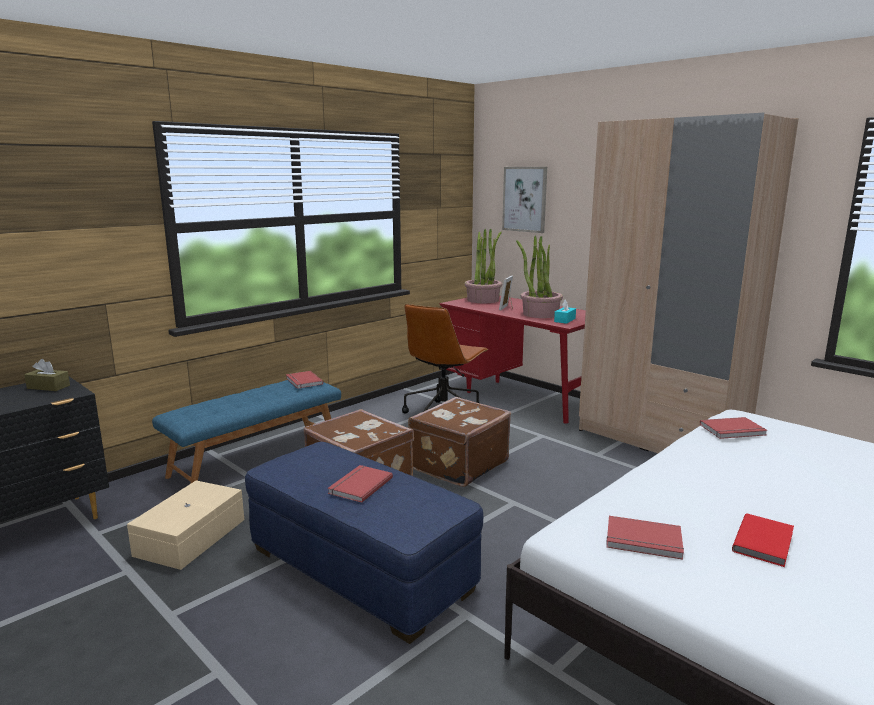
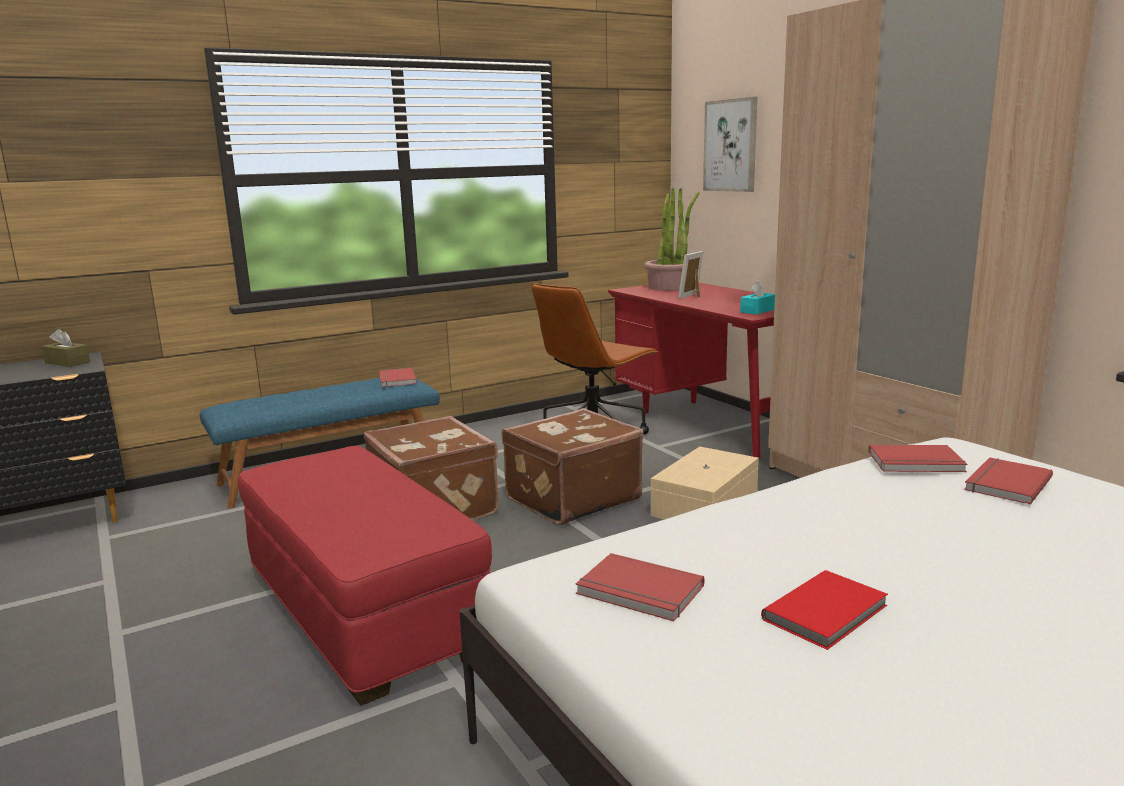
camera: 15 degrees right, 0 degrees up
beige storage box [127,480,244,570] -> beige storage box moved to [651,446,759,520]
blue ottoman [245,442,483,644] -> red ottoman [238,446,492,706]
red book [328,465,393,503] -> red book moved to [964,457,1053,505]
potted plant [516,235,563,318] -> none

